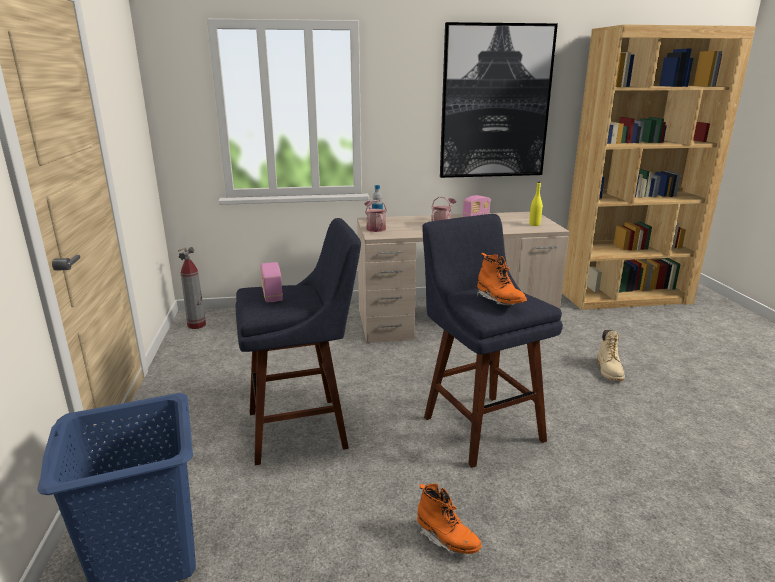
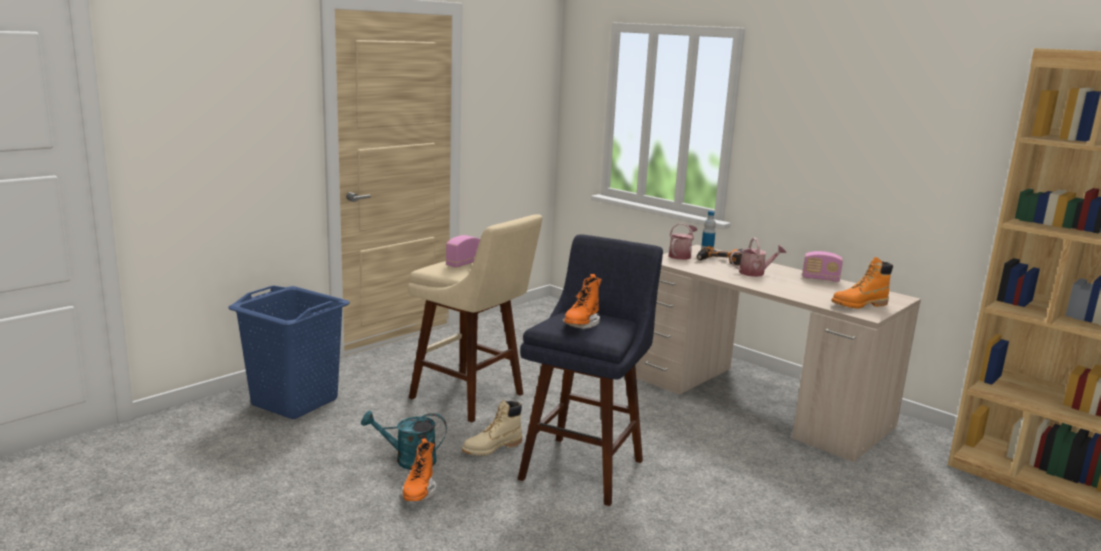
camera: 50 degrees right, 5 degrees down
fire extinguisher [178,247,206,329] -> none
blue stool [236,218,361,465] -> beige stool [408,214,542,422]
picture [440,22,558,178] -> none
yellow bottle [529,182,542,226] -> orange boot [831,257,893,309]
beige boot [597,330,625,381] -> beige boot moved to [462,400,522,456]
none -> turquoise watering can [361,410,447,470]
none -> power drill [697,246,743,266]

